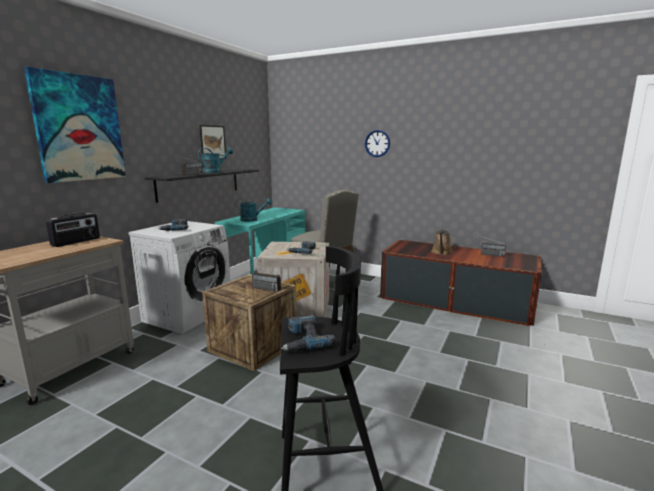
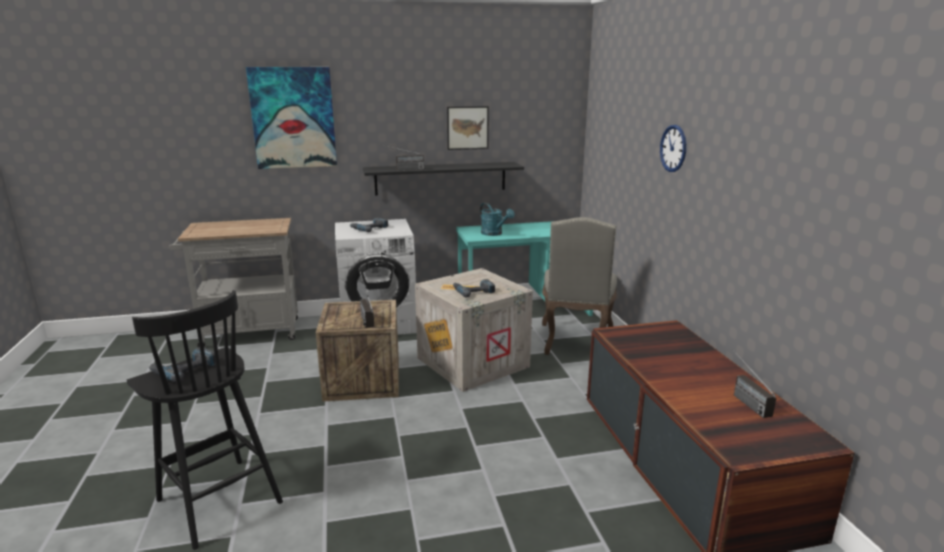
camera: 50 degrees right, 5 degrees up
radio [46,213,100,247] -> none
turquoise watering can [198,147,233,173] -> none
brown watering can [431,229,452,255] -> none

